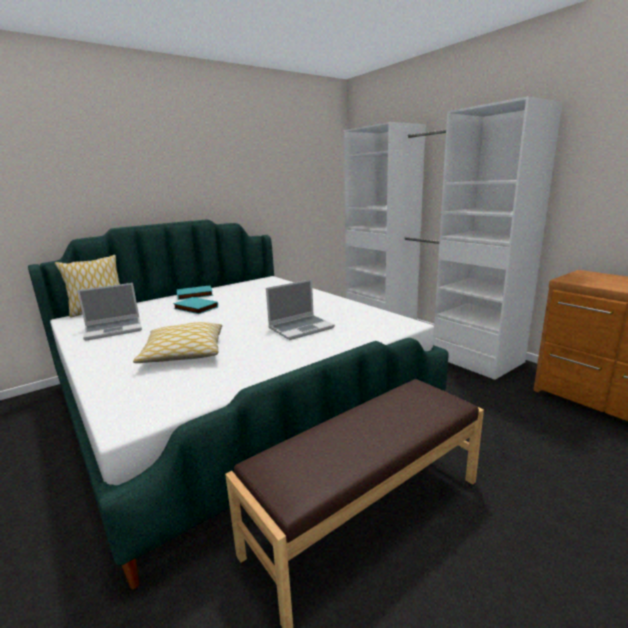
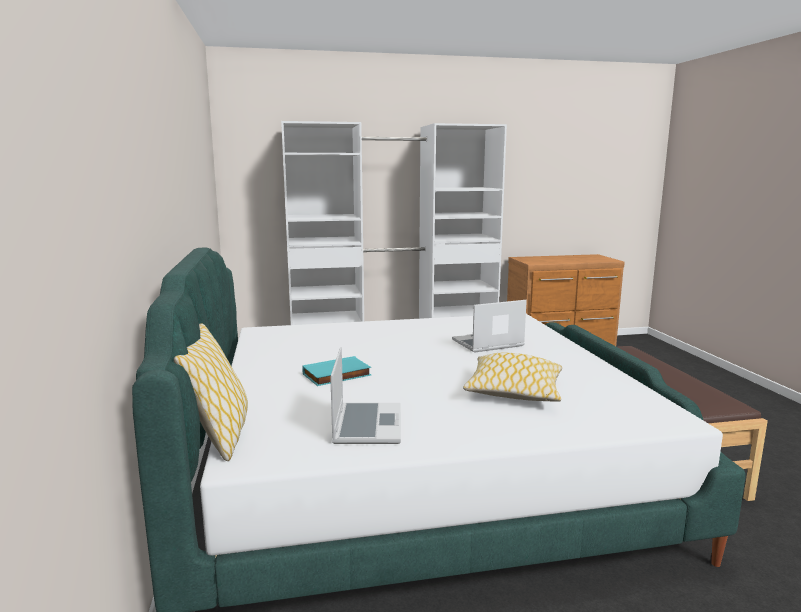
camera: 65 degrees left, 5 degrees down
turquoise book [177,286,213,300] -> none
laptop [266,279,335,340] -> laptop turned 105 degrees counterclockwise [452,300,527,353]

